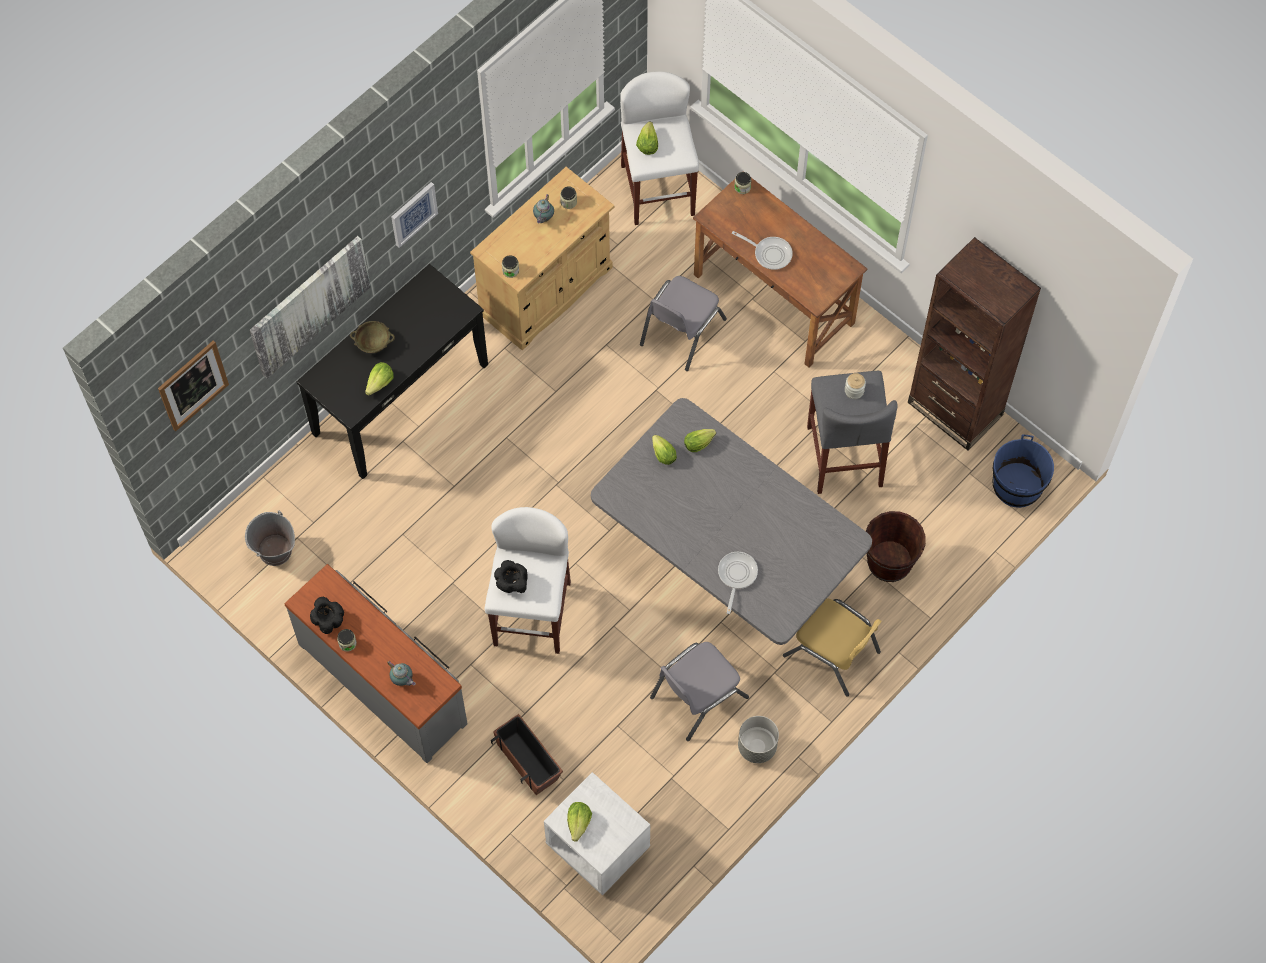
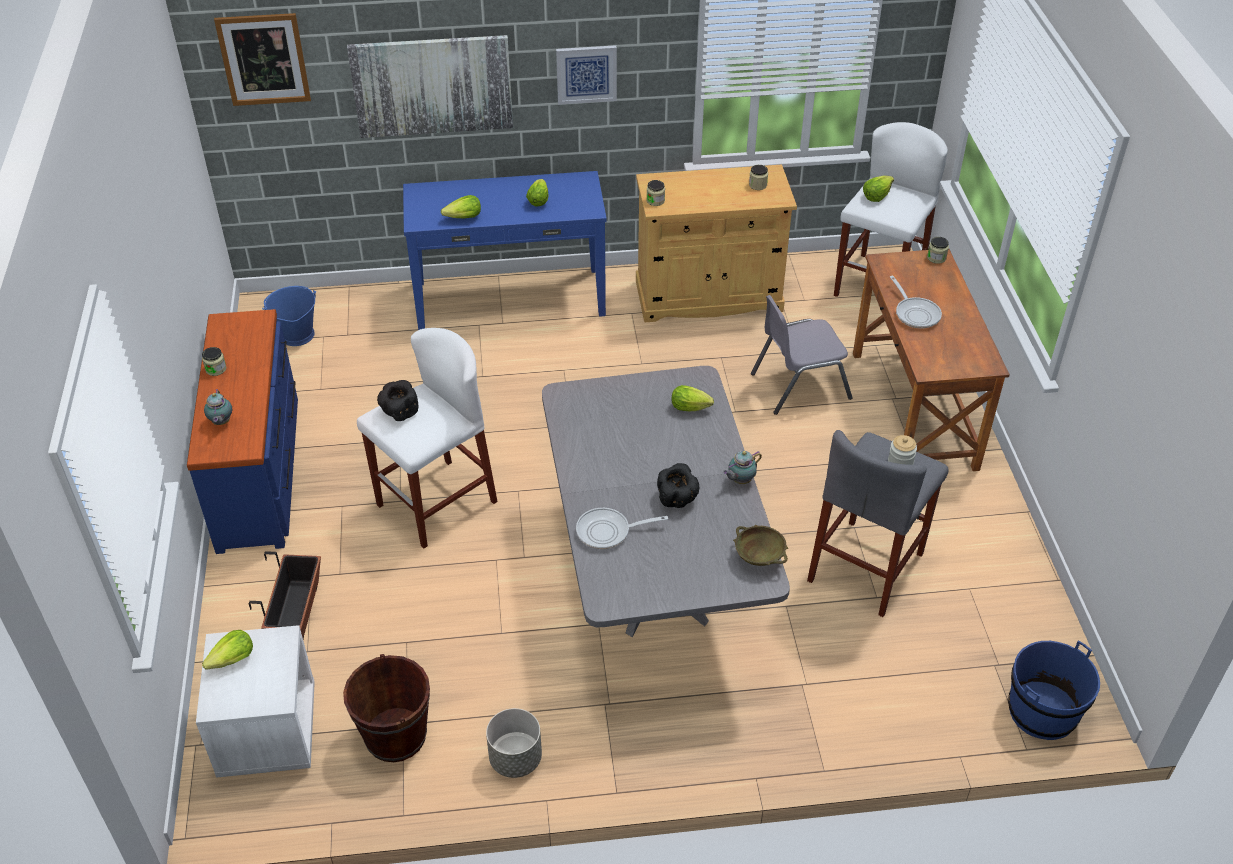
camera: 40 degrees right, 20 degrees down
grey bucket [245,511,295,566] -> blue bucket [262,286,316,346]
grey dresser [285,564,468,763] -> blue dresser [187,309,298,554]
black console table [297,264,488,479] -> blue console table [403,171,607,330]
black bowl [310,597,344,634] -> black bowl moved to [657,463,699,508]
beige bowl [350,321,395,353] -> beige bowl moved to [733,525,788,566]
teapot [533,194,554,224] -> teapot moved to [723,451,762,484]
grey chair [650,642,749,741] -> none
lettuce [652,435,677,465] -> lettuce moved to [526,179,549,207]
frying pan [718,552,758,614] -> frying pan turned 150 degrees counterclockwise [576,508,668,549]
yellow chair [783,598,881,696] -> none
brown bucket [866,511,926,582] -> brown bucket moved to [343,654,430,762]
brown bookcase [908,237,1041,451] -> none

